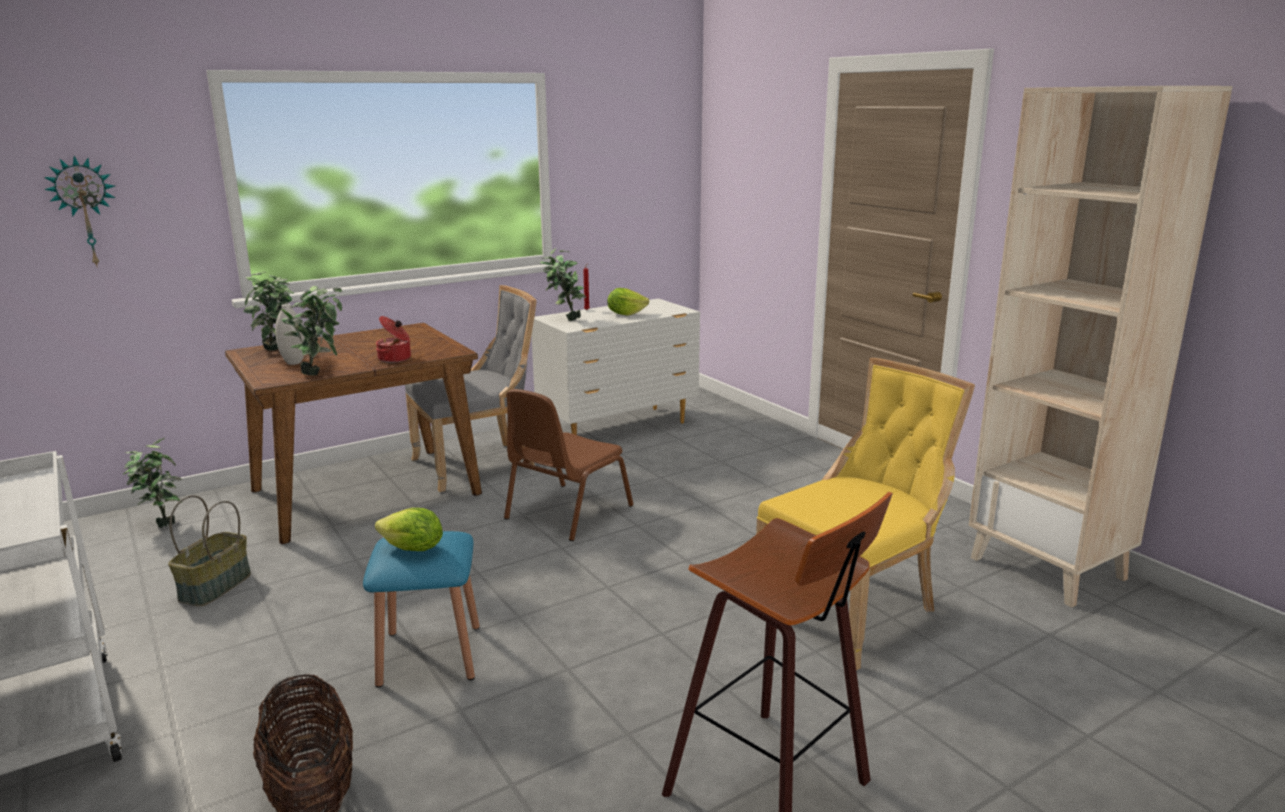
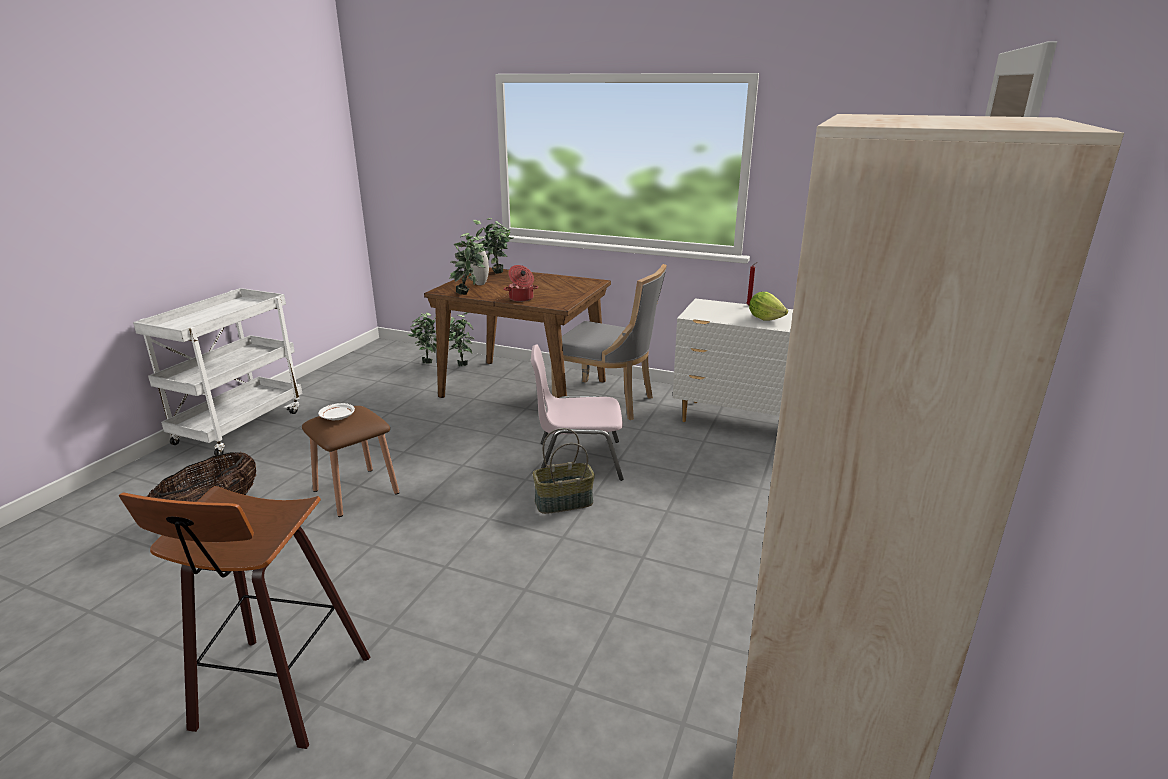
camera: 55 degrees right, 5 degrees up
wall clock [44,156,115,268] -> none
basket [168,495,251,606] -> basket moved to [533,428,595,514]
blue stool [363,531,480,688] -> brown stool [302,406,399,517]
lettuce [375,508,443,551] -> white plate [318,403,355,420]
brown chair [504,389,633,541] -> pink chair [531,344,624,481]
potted plant [540,248,586,321] -> potted plant moved to [449,312,475,366]
yellow chair [756,358,975,670] -> none

